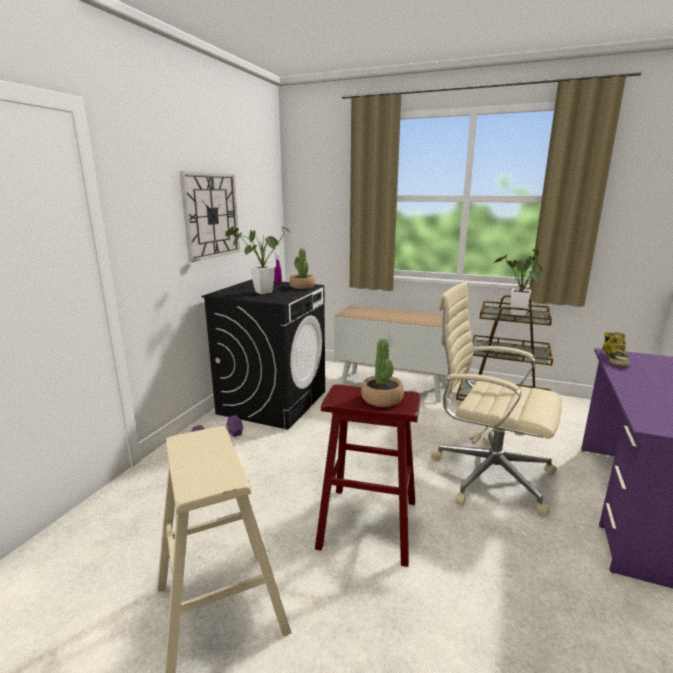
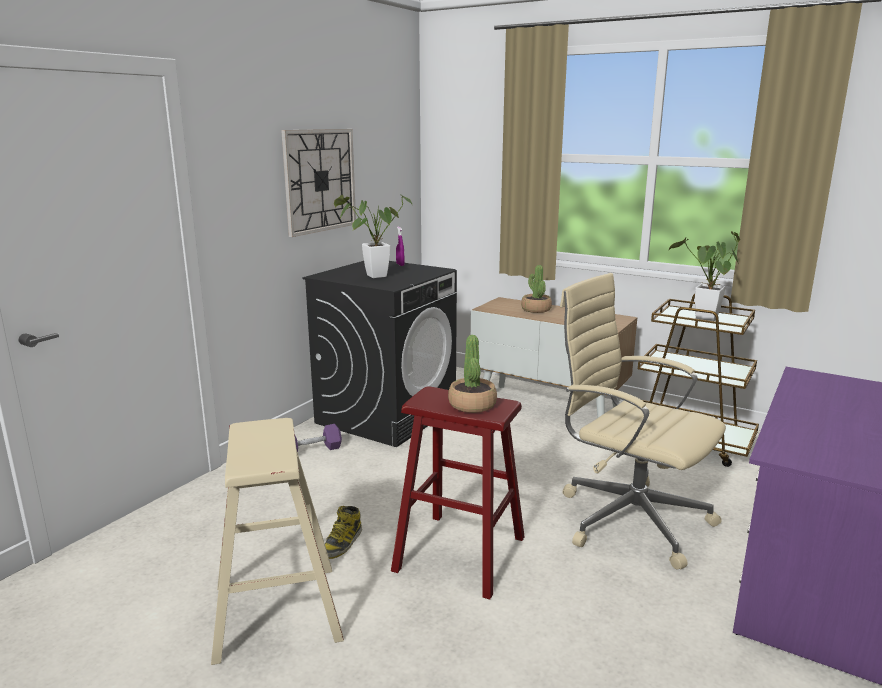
camera: 10 degrees right, 0 degrees up
potted plant [289,248,315,289] -> potted plant moved to [521,265,552,313]
boot [601,332,630,366] -> boot moved to [325,506,362,559]

